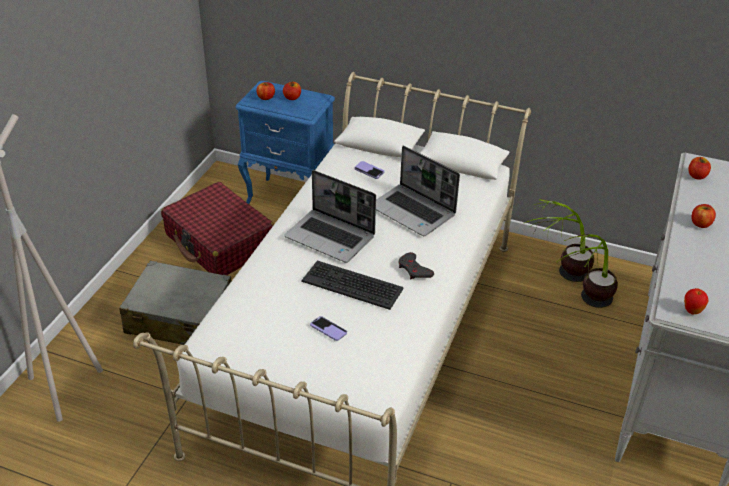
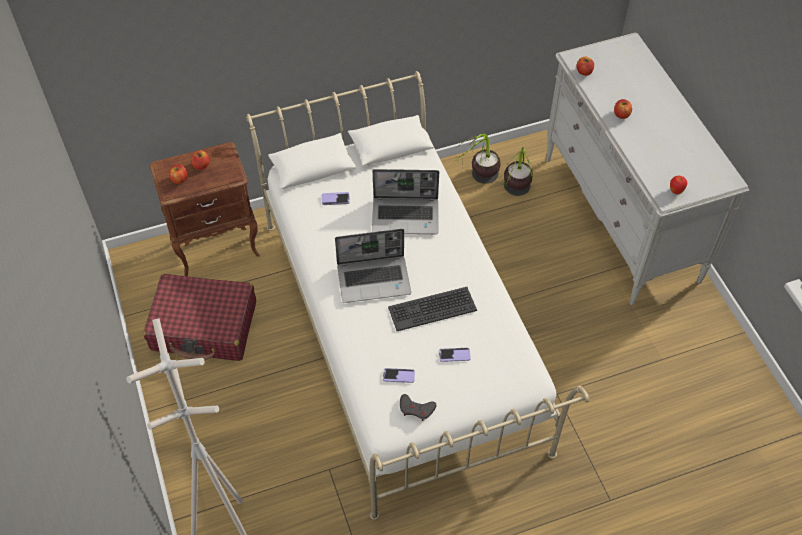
camera: 40 degrees left, 15 degrees up
grey suitcase [119,261,231,345] -> none
blue nightstand [235,81,335,204] -> brown nightstand [150,142,260,277]
grey game controller [398,252,434,279] -> grey game controller moved to [400,394,436,421]
none -> phone [383,368,415,383]

